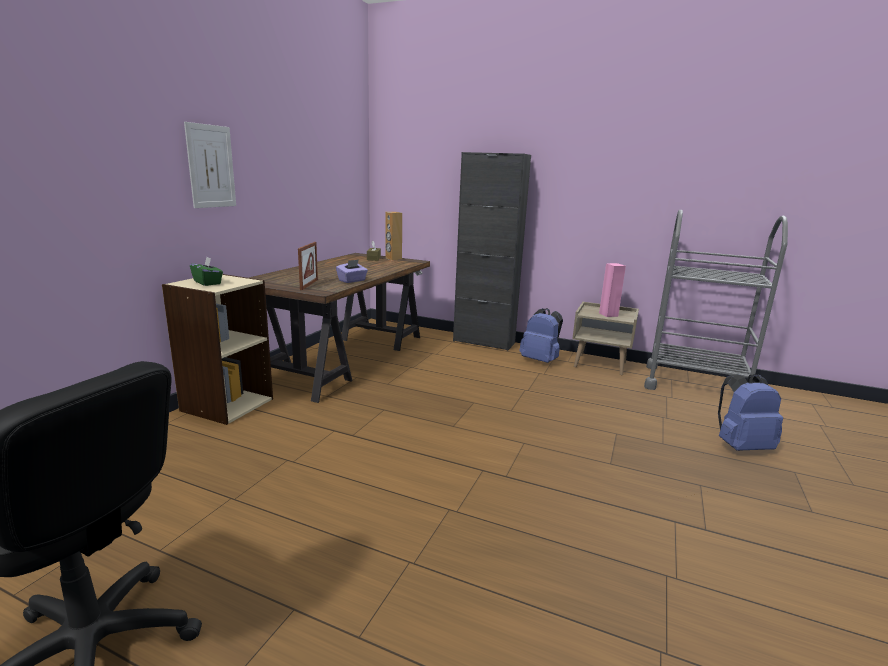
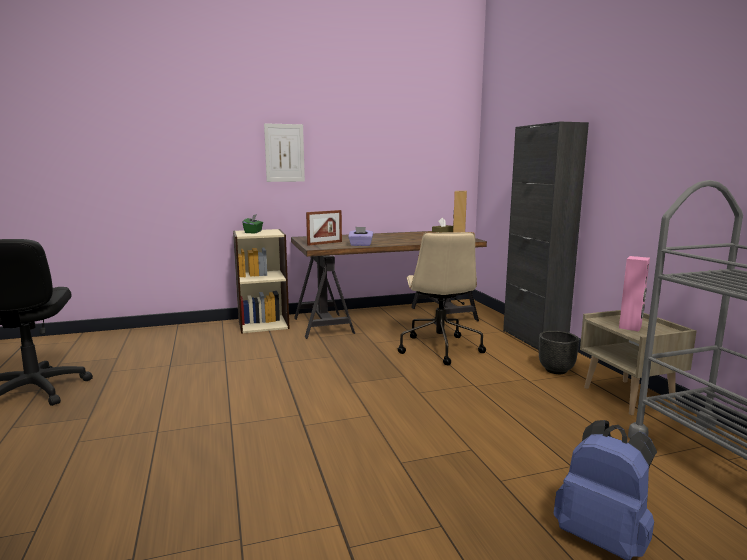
camera: 50 degrees right, 5 degrees down
blue backpack [519,308,563,363] -> black planter [539,331,579,374]
none -> beige office chair [398,232,486,365]

